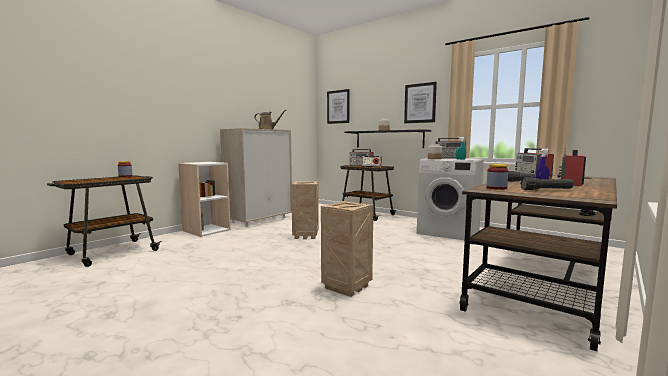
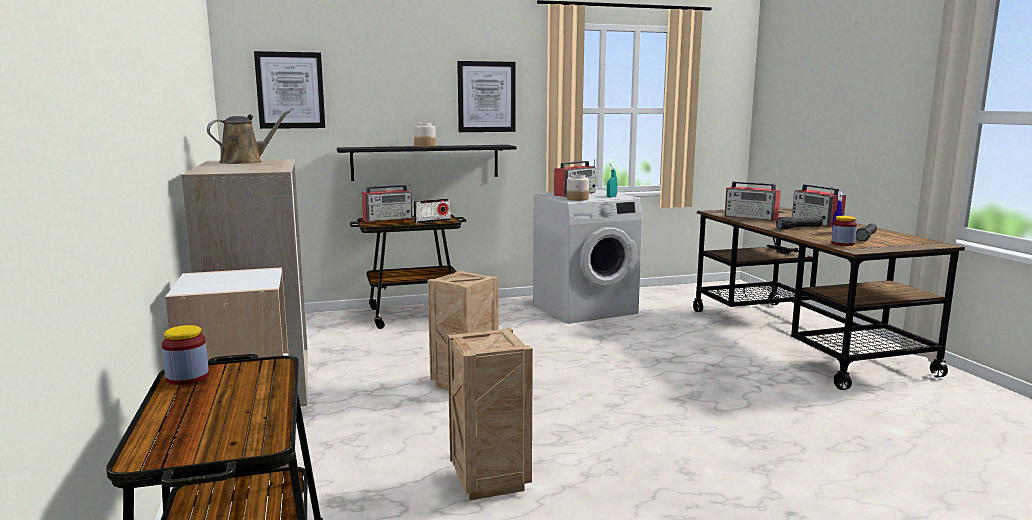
camera: 55 degrees left, 5 degrees up
crate [321,201,374,297] -> crate moved to [447,328,533,500]

